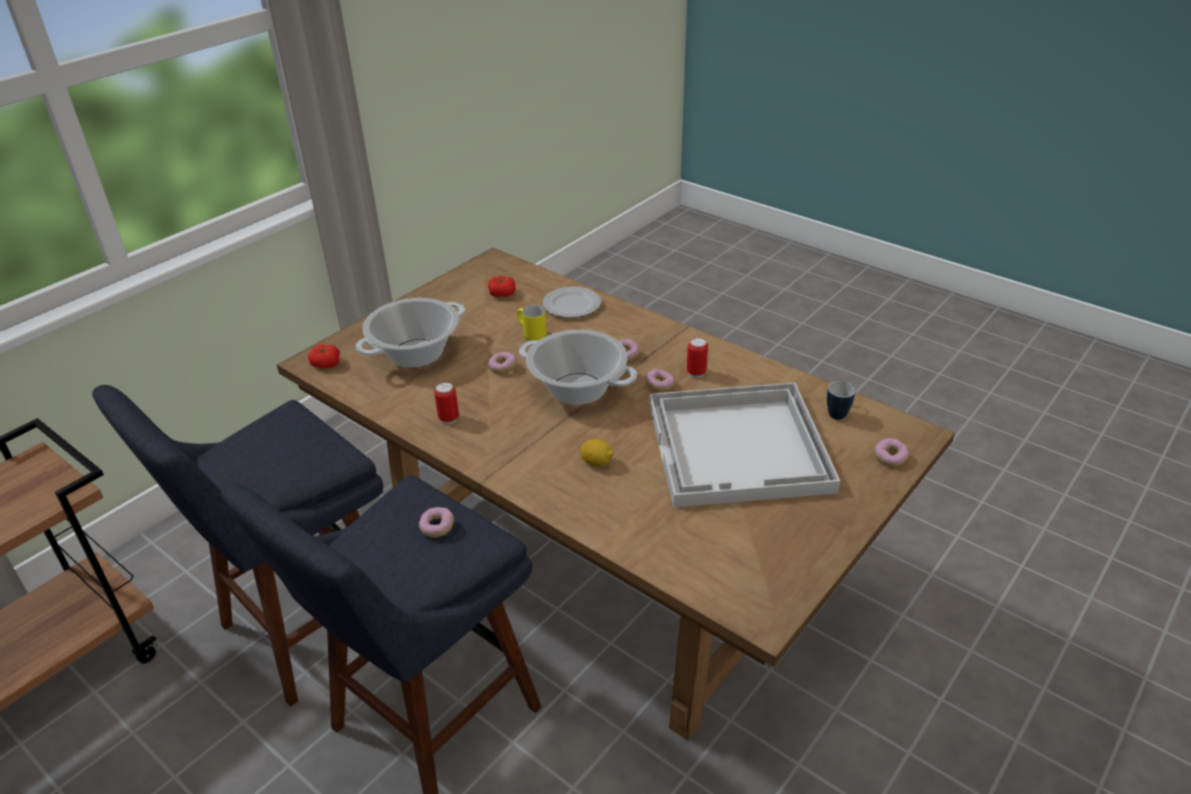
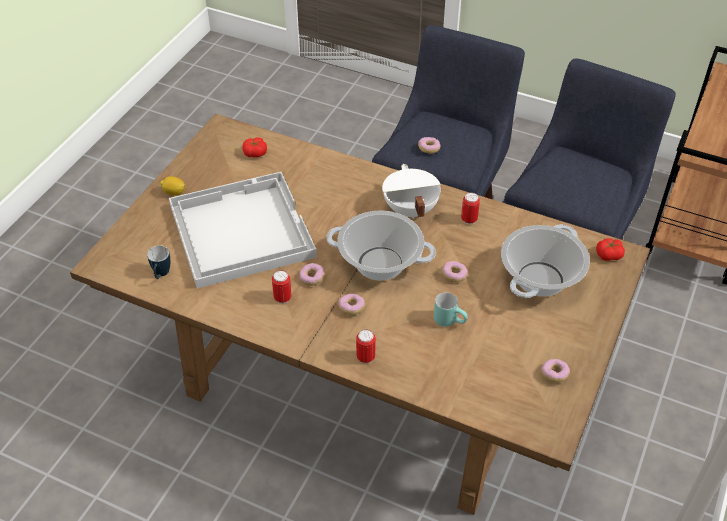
camera: 165 degrees right, 10 degrees up
tomato [488,276,515,297] -> tomato moved to [243,137,267,157]
yellow mug [517,305,546,341] -> turquoise mug [434,292,468,327]
plate [543,286,601,318] -> none
lemon [580,439,614,467] -> lemon moved to [160,176,186,196]
donut [874,438,909,467] -> donut moved to [541,359,570,383]
none -> can [356,329,376,364]
none -> white cooking pot [382,164,441,219]

